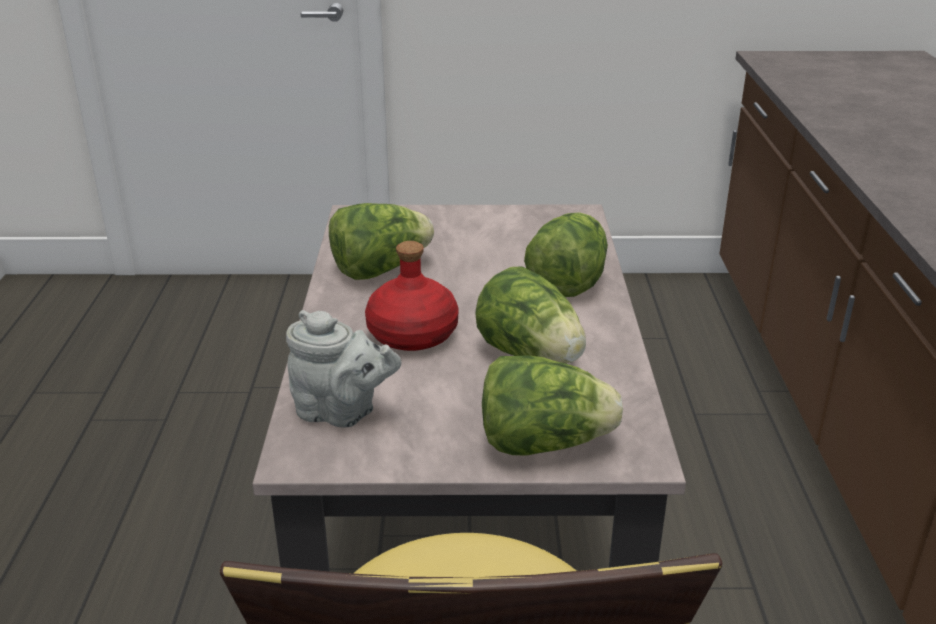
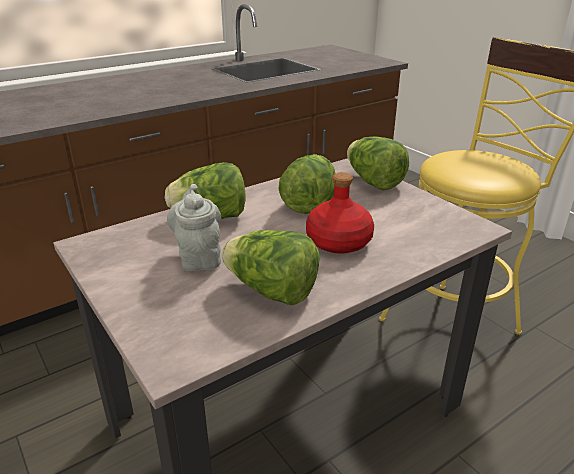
camera: 125 degrees left, 0 degrees up
grey teapot [286,310,402,428] -> grey teapot moved to [167,184,221,271]

